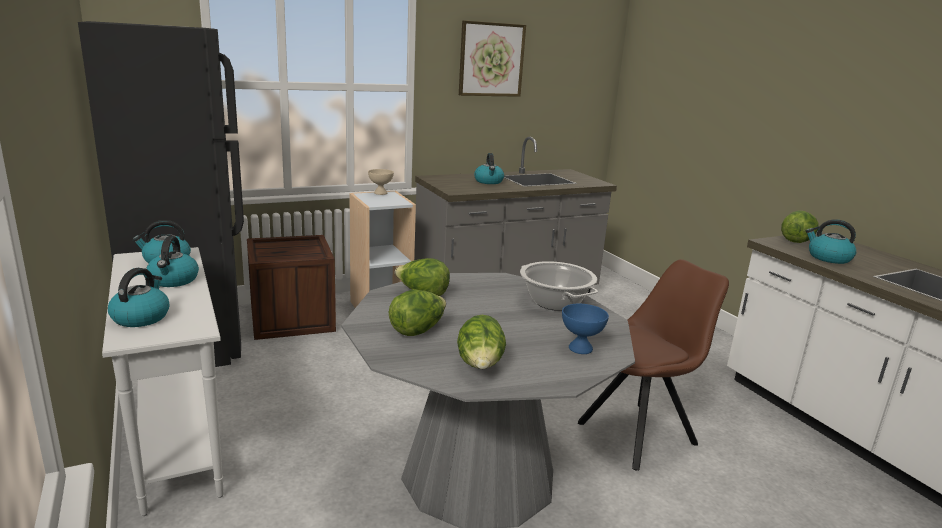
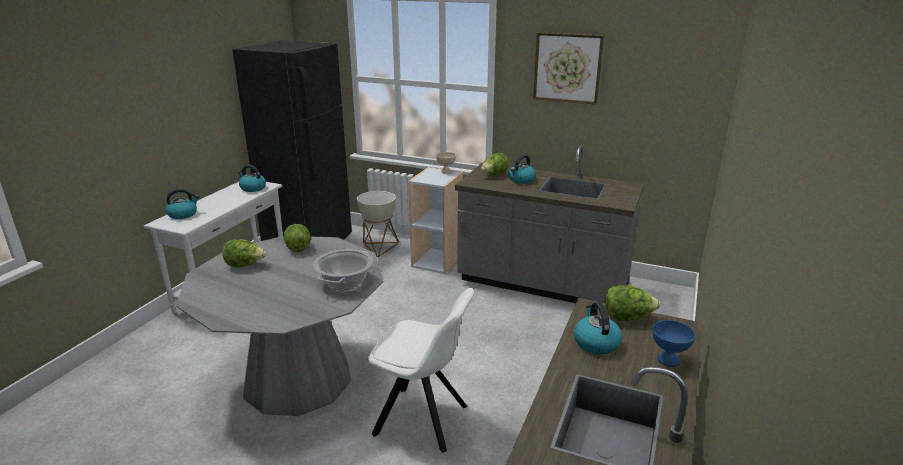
camera: 50 degrees right, 5 degrees up
kettle [146,236,199,287] -> none
crate [247,235,336,340] -> planter [357,191,399,257]
lettuce [457,315,506,369] -> lettuce moved to [481,153,509,175]
blue bowl [562,304,609,354] -> blue bowl moved to [652,320,696,367]
brown chair [578,259,729,470] -> white chair [368,288,474,453]

